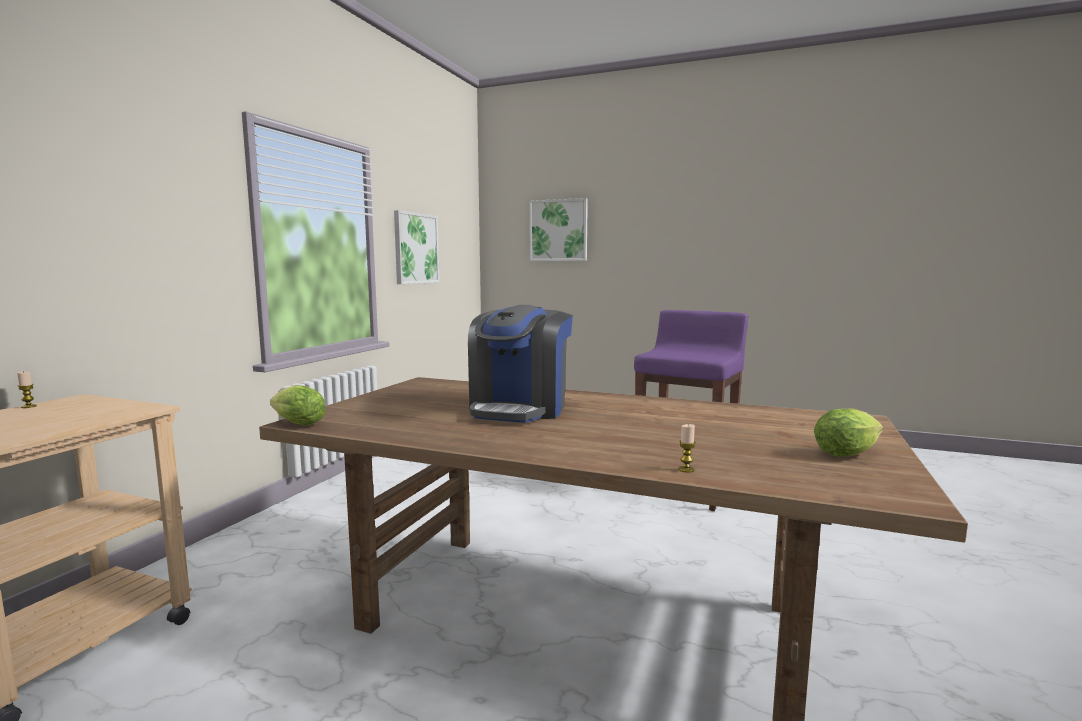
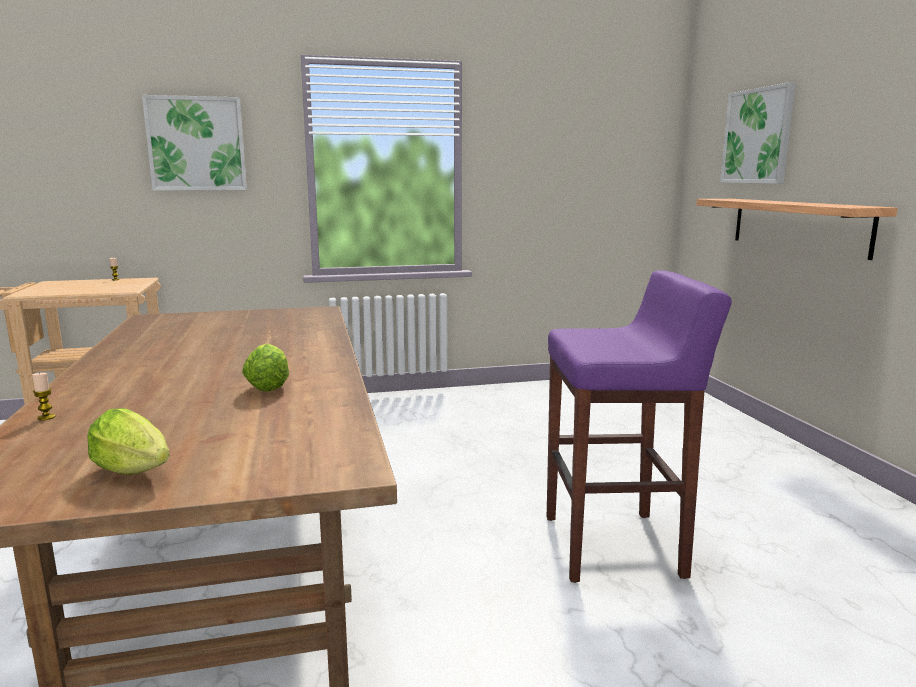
camera: 55 degrees right, 5 degrees up
lettuce [270,385,326,426] -> lettuce moved to [242,343,289,392]
picture [394,210,440,284] -> picture moved to [142,95,247,191]
coffee machine [468,305,573,423] -> none
none -> shelf [696,199,898,260]

